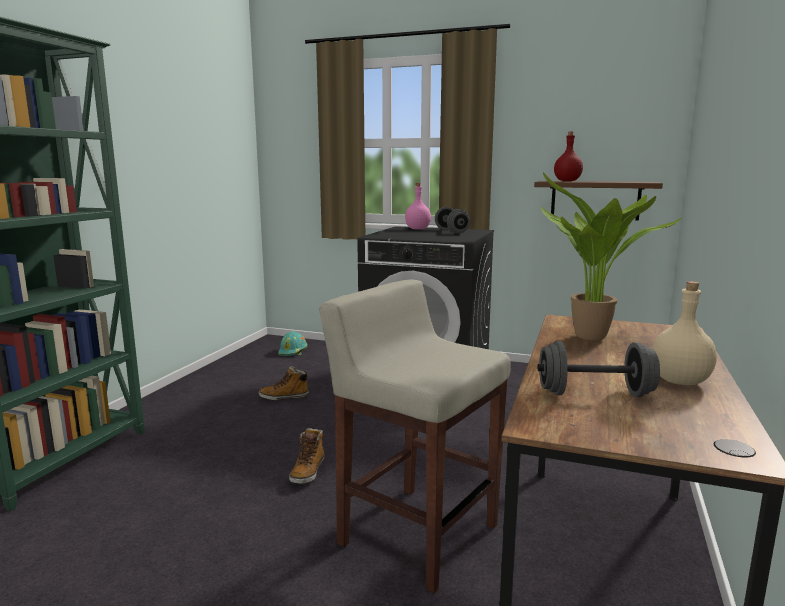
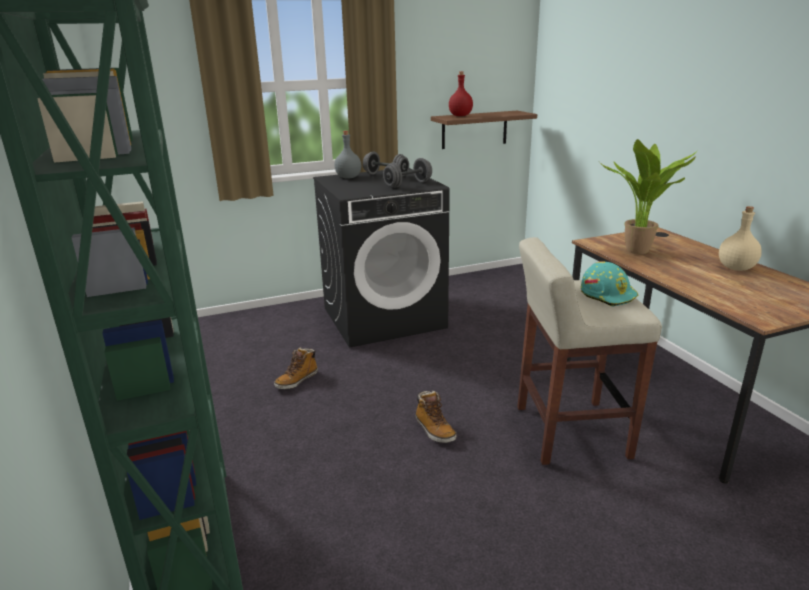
camera: 40 degrees left, 10 degrees up
turquoise hard hat [278,331,307,356] -> turquoise hard hat moved to [581,261,638,307]
pink bottle [405,183,431,230] -> grey bottle [335,131,361,179]
grey dumbbell [537,341,660,397] -> grey dumbbell moved to [383,158,432,188]

